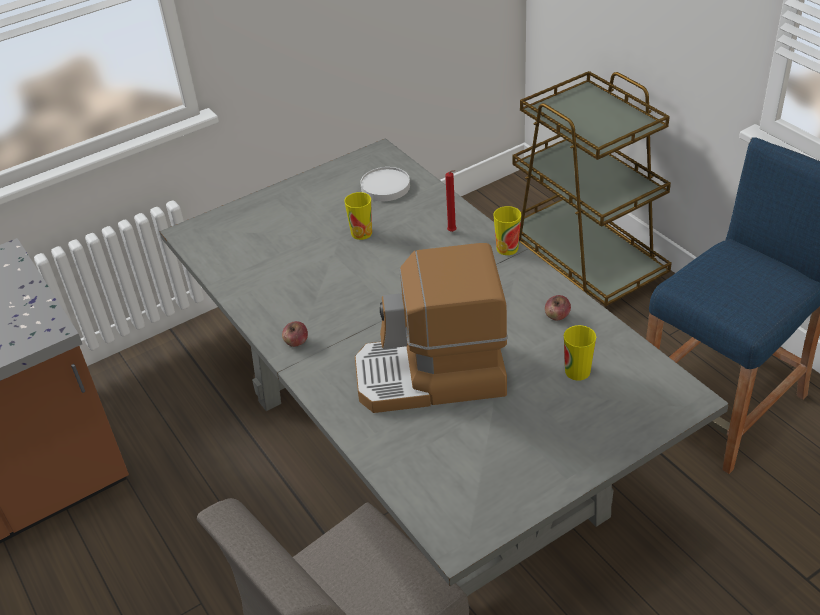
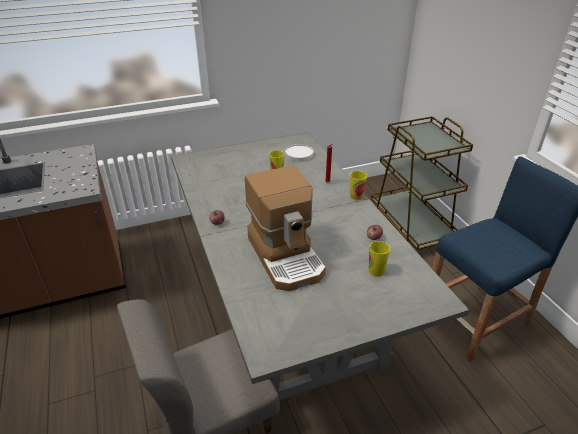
camera: 10 degrees right, 5 degrees down
coffee machine [355,243,508,413] -> coffee machine turned 120 degrees counterclockwise [245,165,326,291]

